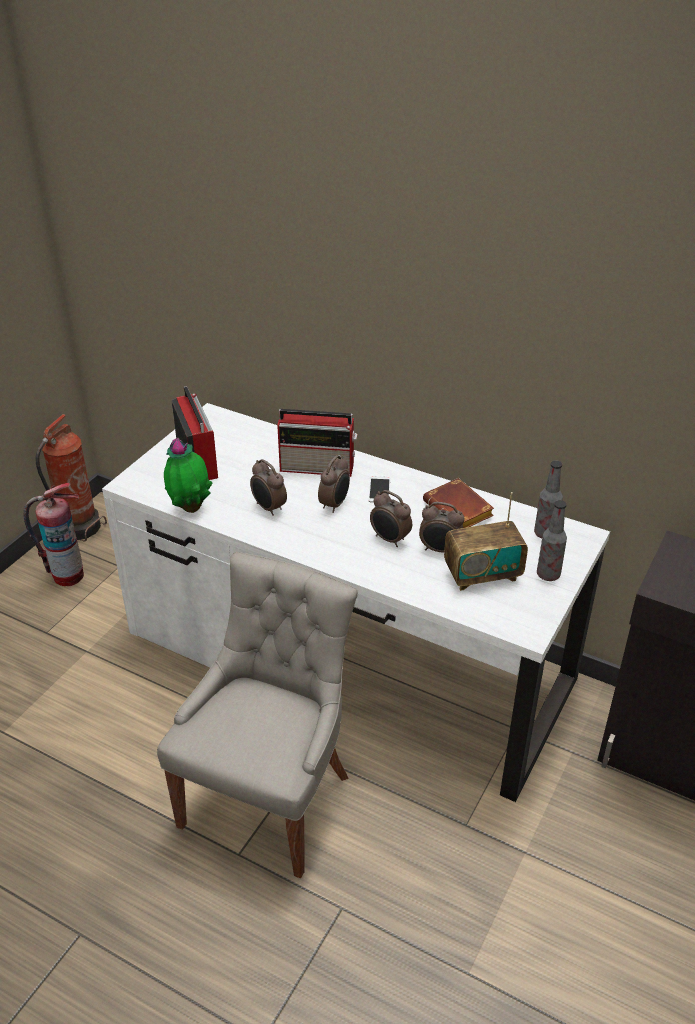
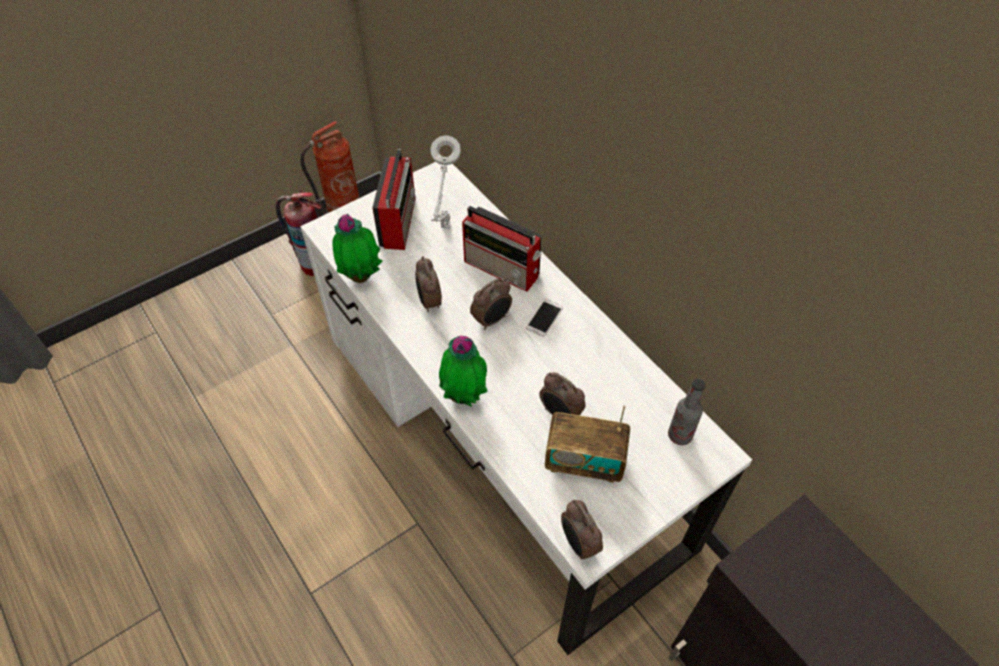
camera: 25 degrees right, 15 degrees up
grey chair [157,552,358,878] -> none
alarm clock [370,490,412,547] -> alarm clock moved to [561,500,603,559]
brown book [423,478,494,528] -> none
bottle [537,500,567,581] -> none
none -> grey table lamp [430,135,461,228]
none -> potted plant [439,336,487,407]

